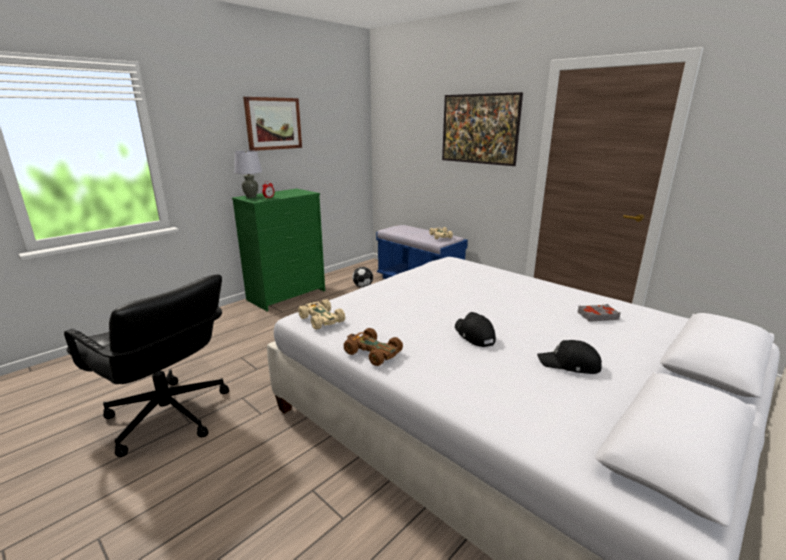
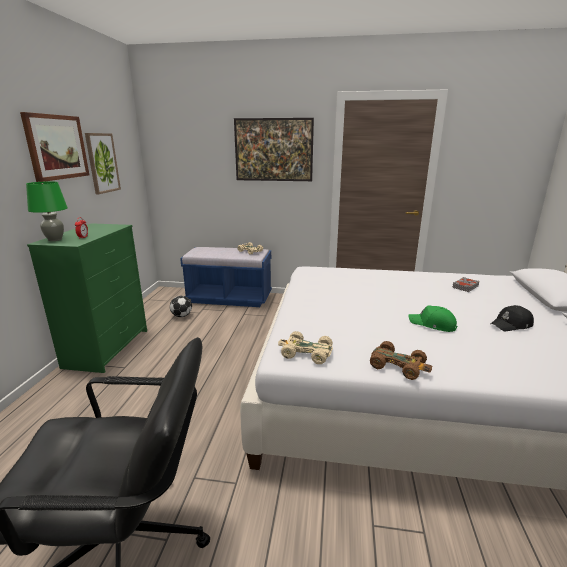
camera: 35 degrees left, 0 degrees up
grey table lamp [234,151,262,198] -> green table lamp [26,181,68,241]
brown toy car [344,328,403,366] -> brown toy car turned 150 degrees counterclockwise [370,341,432,380]
black cap [455,312,496,347] -> green cap [409,305,457,332]
none -> picture [85,133,121,194]

